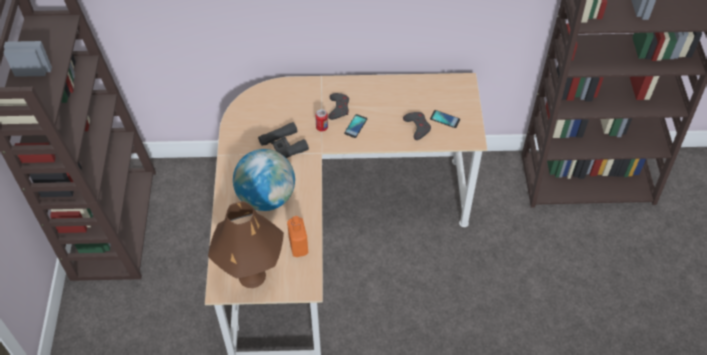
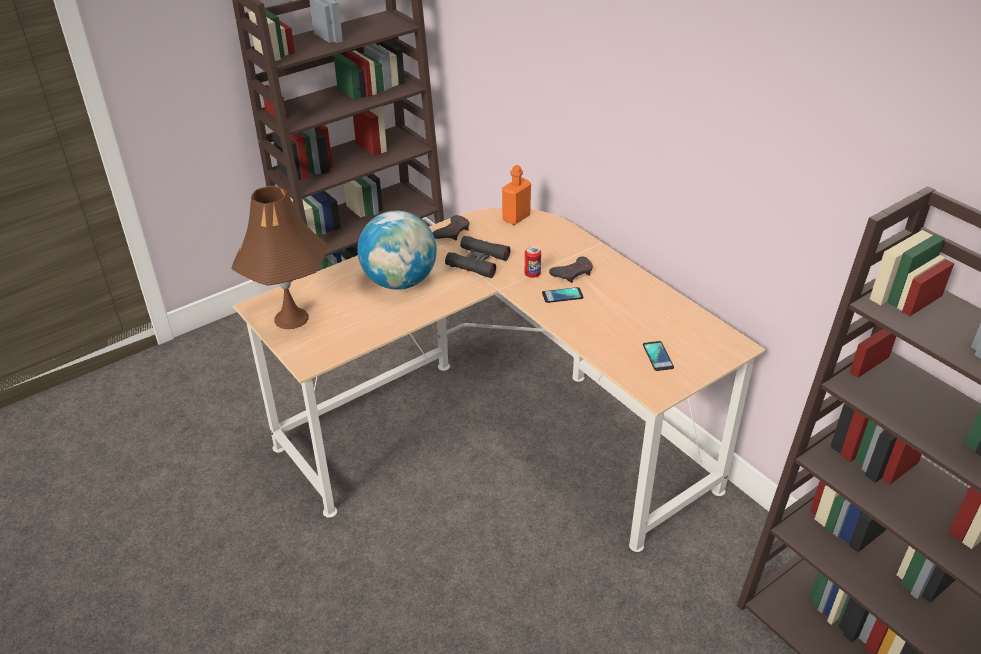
camera: 55 degrees right, 15 degrees down
orange bottle [287,216,308,257] -> orange bottle moved to [502,165,531,225]
grey game controller [403,112,431,140] -> grey game controller moved to [432,215,469,240]

